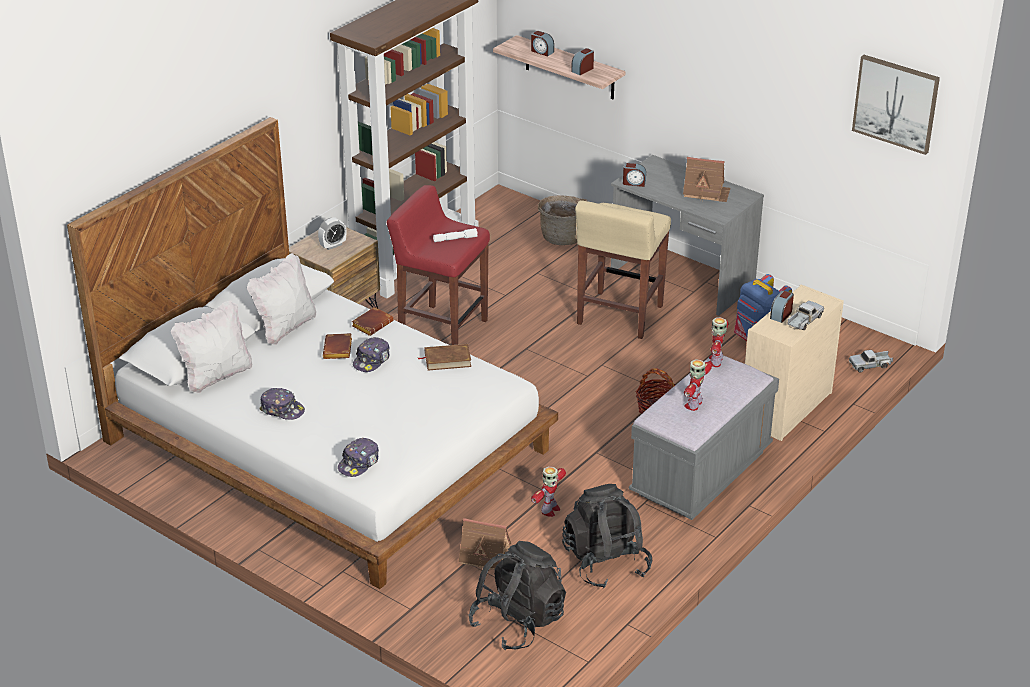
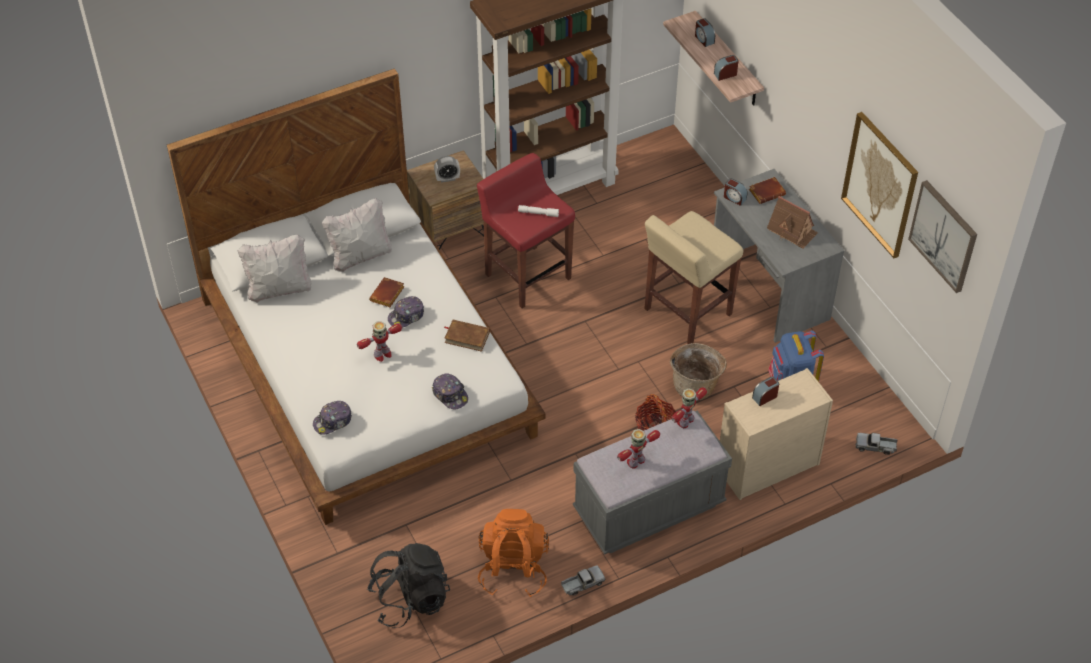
camera: 25 degrees right, 15 degrees up
cap [260,388,305,420] -> cap moved to [432,373,468,409]
brown book [352,307,394,336] -> brown book moved to [749,177,786,204]
toy house [459,518,511,570] -> none
toy robot [531,466,566,517] -> toy robot moved to [357,321,402,362]
basket [538,195,587,245] -> basket moved to [670,343,727,401]
black backpack [562,484,652,588] -> orange backpack [478,509,549,597]
toy truck [788,301,824,330] -> toy truck moved to [561,565,605,596]
none -> picture [841,112,918,258]

